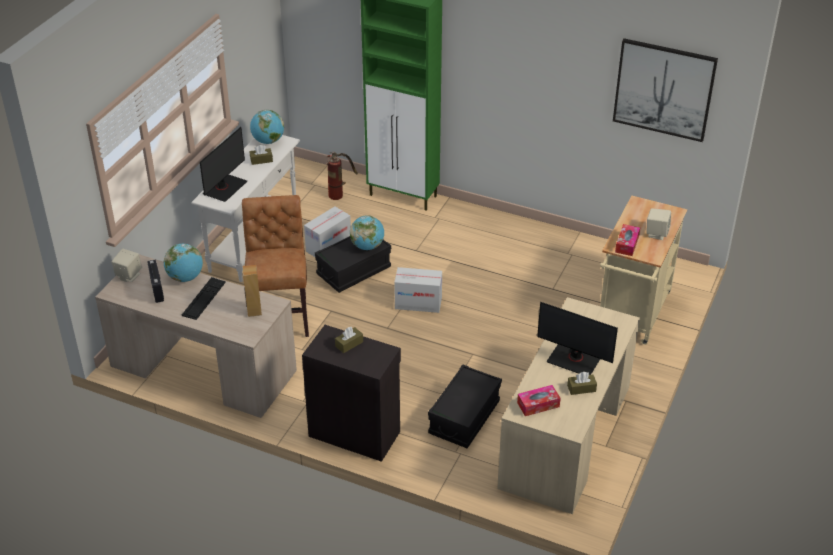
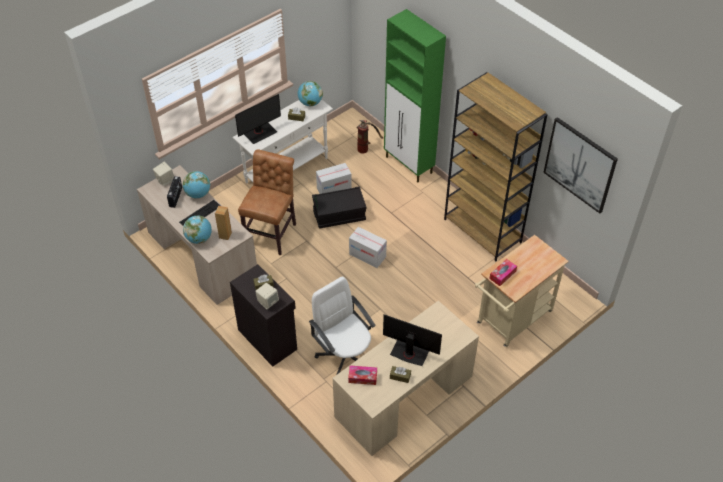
camera: 25 degrees right, 10 degrees up
globe [350,215,384,250] -> globe moved to [183,215,212,244]
black storage box [428,364,502,448] -> white office chair [309,277,375,375]
monitor [537,302,618,375] -> monitor turned 150 degrees clockwise [383,314,442,366]
beige speaker [646,208,671,240] -> beige speaker moved to [255,283,279,309]
none -> brown bookcase [444,72,548,261]

